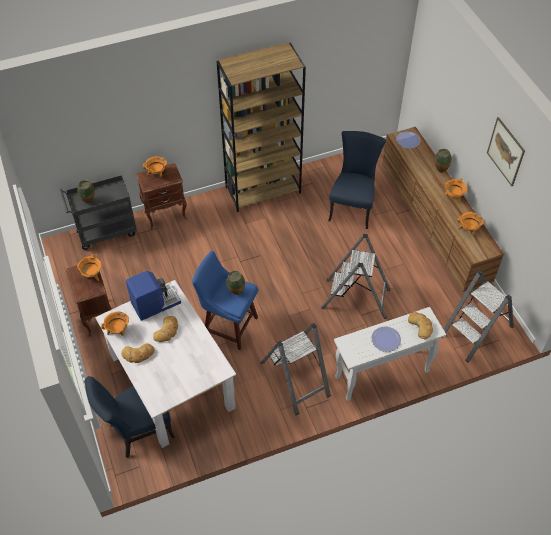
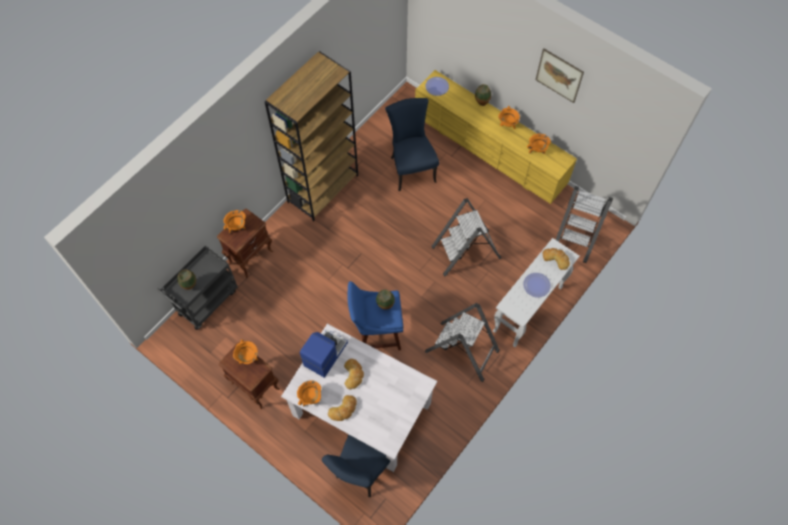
camera: 30 degrees left, 10 degrees up
brown cabinet [382,127,504,292] -> yellow cabinet [415,70,577,204]

